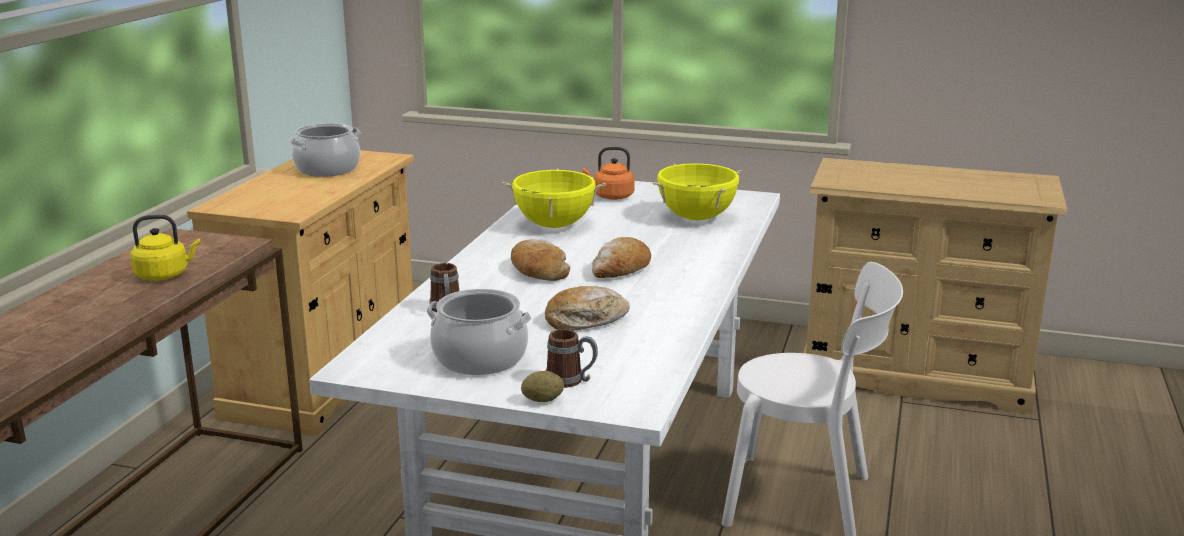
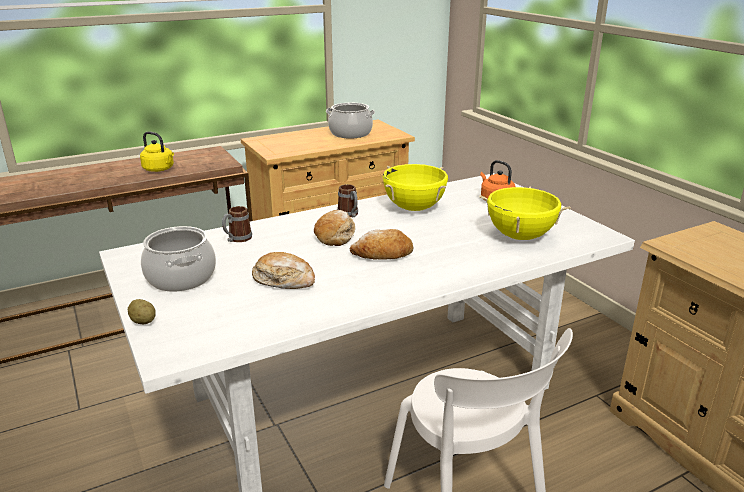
camera: 45 degrees right, 5 degrees up
mug [546,329,598,388] -> mug moved to [337,184,358,217]

